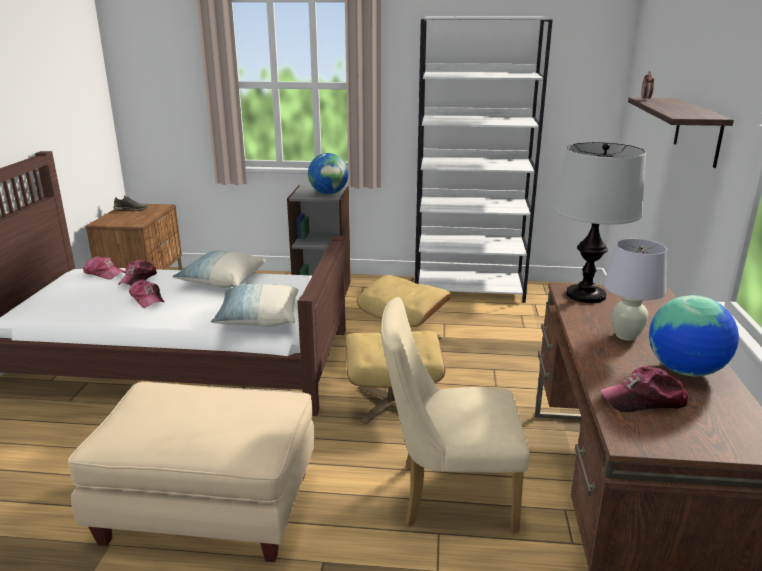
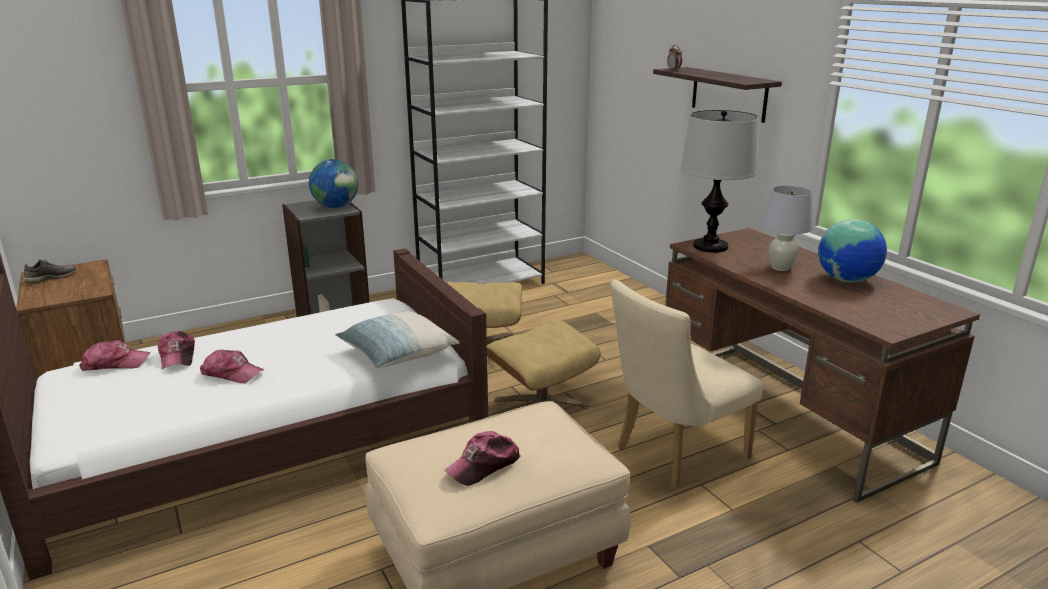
camera: 35 degrees left, 0 degrees up
pillow [172,250,266,288] -> none
cap [600,366,689,412] -> cap moved to [444,431,520,486]

